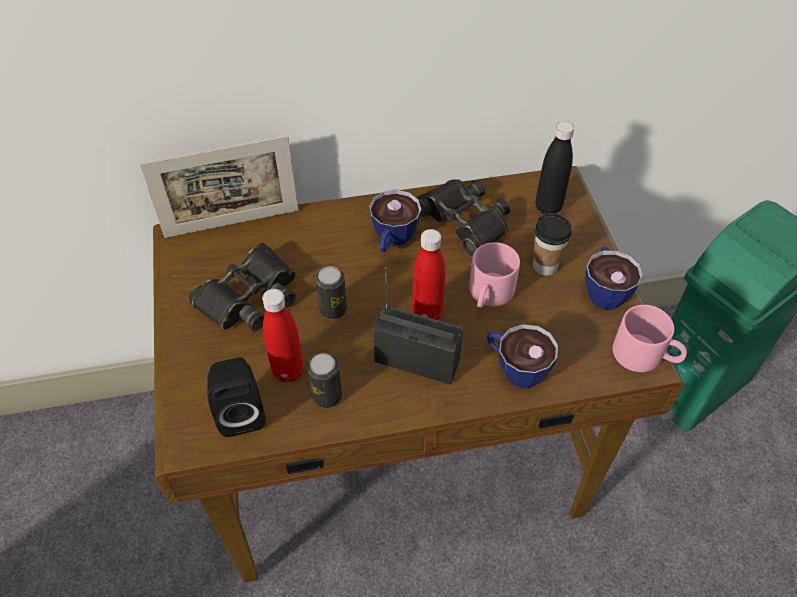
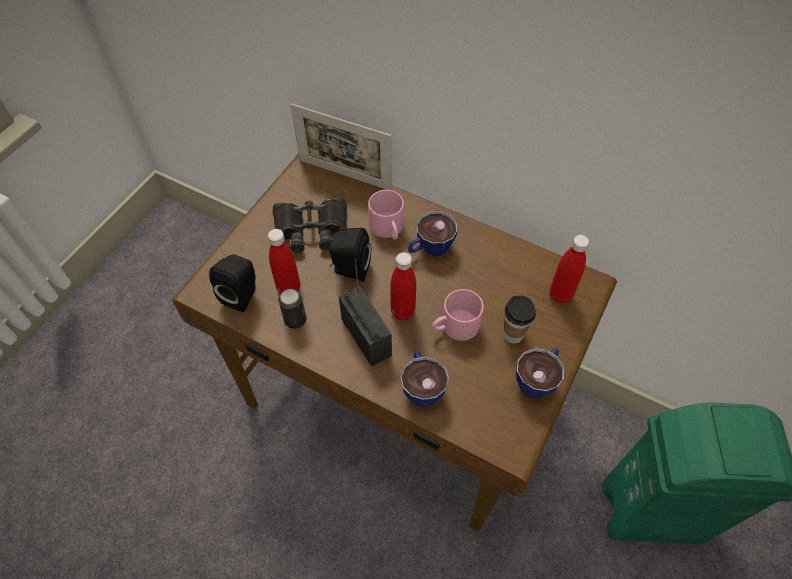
camera: 40 degrees right, 5 degrees up
can [315,266,347,320] -> black speaker [329,228,371,282]
black binoculars [417,179,510,257] -> none
black bottle [536,121,574,214] -> red bottle [550,235,589,303]
pink mug [613,305,687,372] -> pink mug moved to [368,190,404,240]

